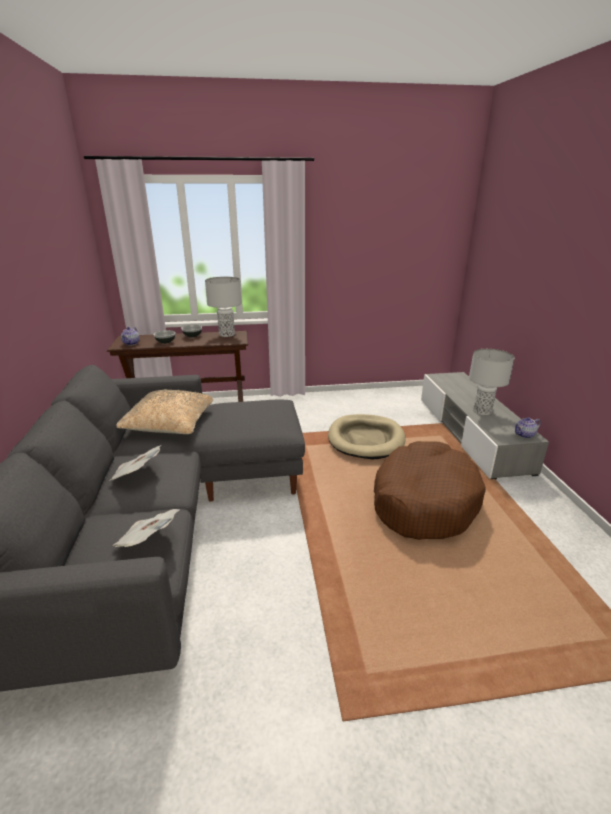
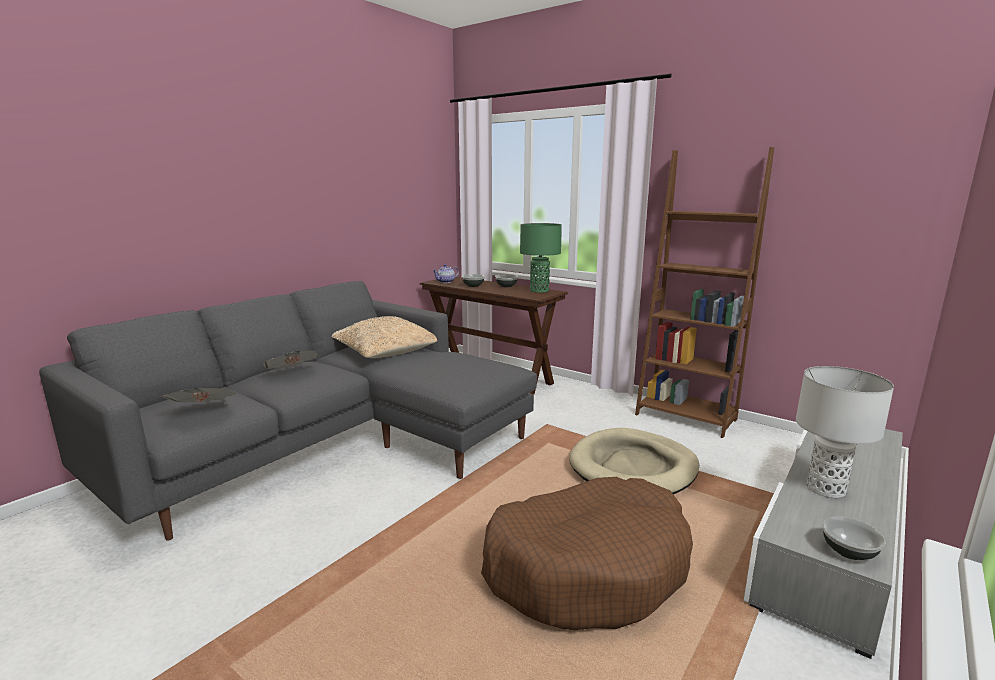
camera: 45 degrees right, 10 degrees down
white table lamp [205,277,242,337] -> green table lamp [520,223,562,293]
teapot [514,417,541,438] -> bowl [822,517,885,560]
none -> brown bookcase [635,147,774,438]

